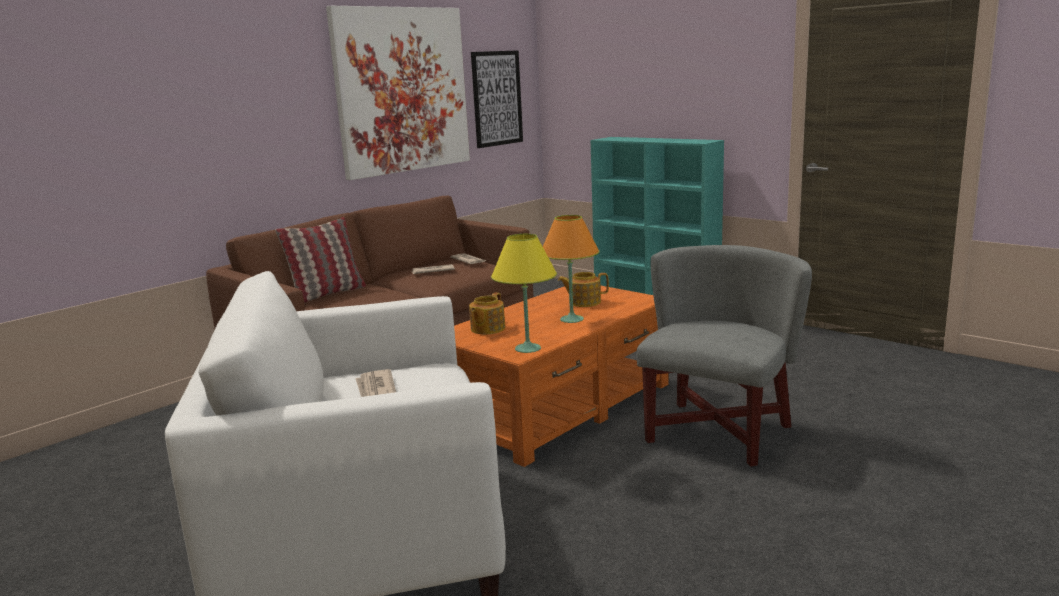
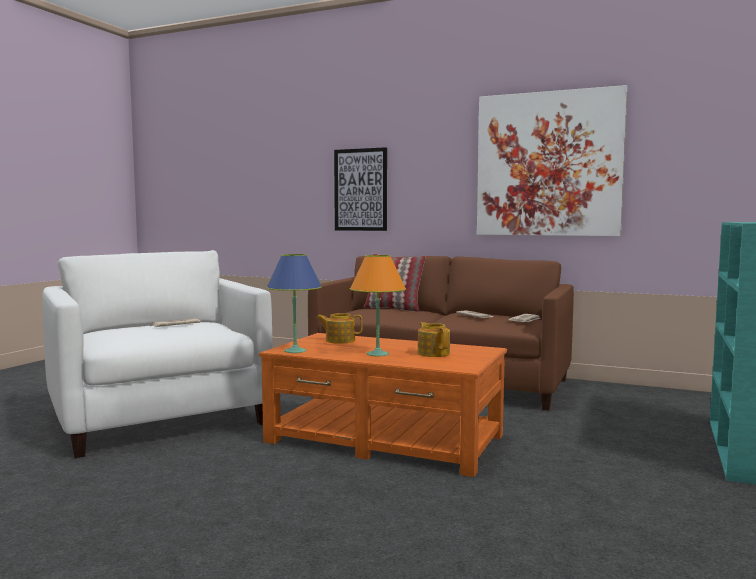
camera: 70 degrees right, 10 degrees down
picture [471,50,523,148] -> picture moved to [334,147,387,231]
yellow table lamp [491,234,557,353] -> blue table lamp [266,254,322,353]
grey armchair [636,245,812,467] -> none

